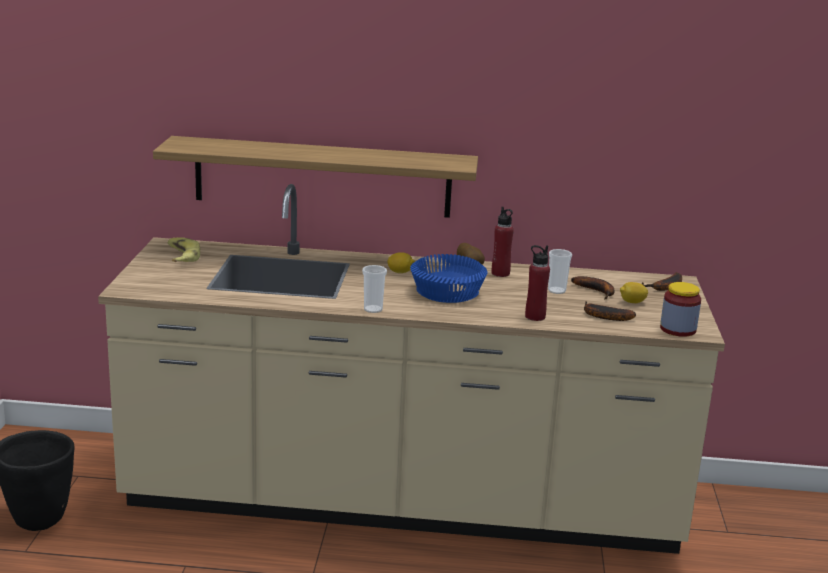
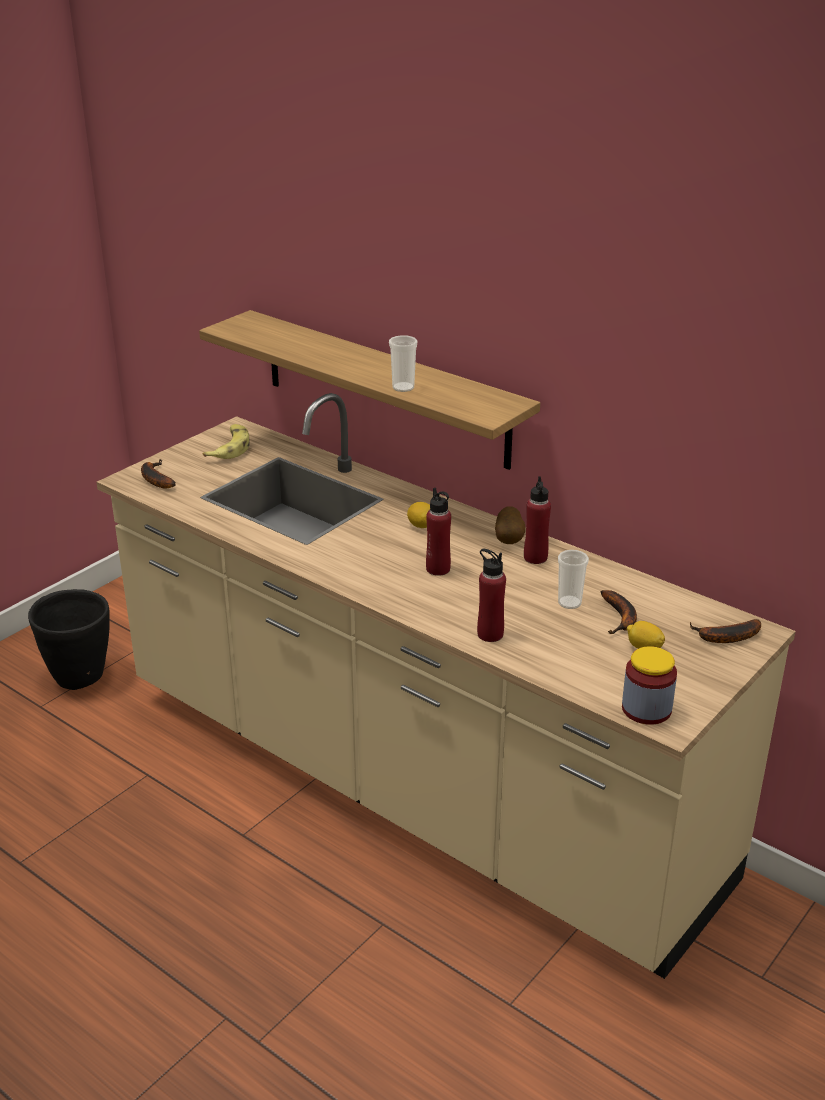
camera: 35 degrees right, 10 degrees up
cup [362,265,387,313] -> cup moved to [389,335,417,392]
blue bowl [410,254,488,303] -> red bottle [426,488,451,576]
banana [584,301,636,321] -> banana moved to [141,459,176,489]

